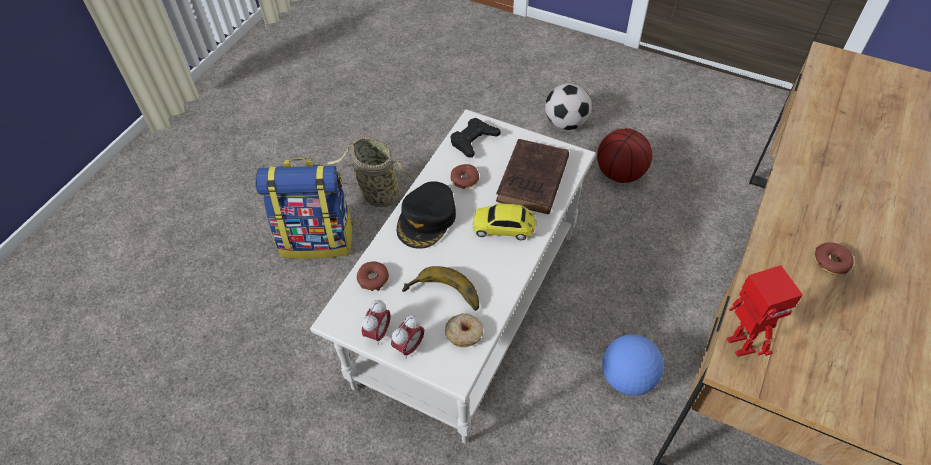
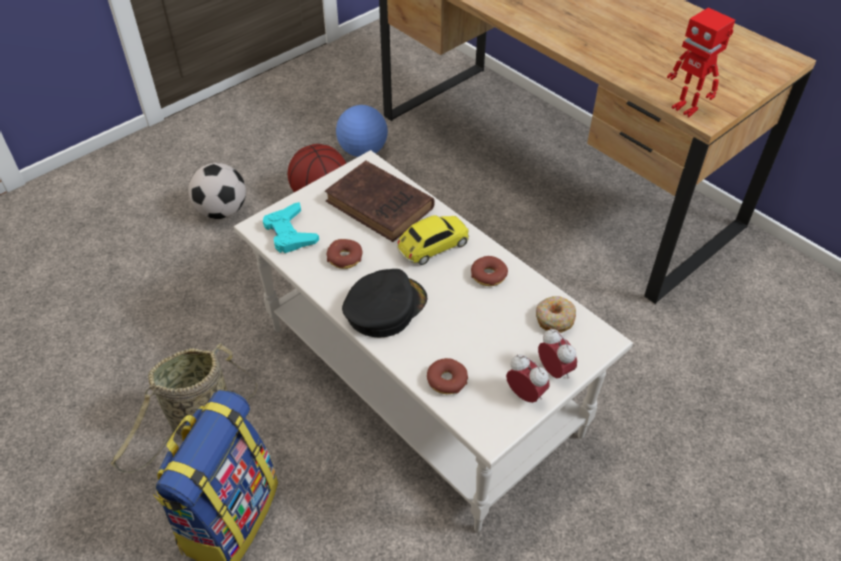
camera: 70 degrees left, 5 degrees down
black cap [397,181,456,249] -> black cap turned 90 degrees counterclockwise [342,269,427,338]
banana [402,266,479,311] -> none
black game controller [450,118,500,158] -> turquoise game controller [263,202,319,253]
toy car [473,203,536,240] -> toy car turned 150 degrees counterclockwise [397,215,469,265]
football [602,334,664,396] -> football moved to [336,105,388,157]
toy robot [727,265,803,357] -> toy robot turned 135 degrees counterclockwise [667,8,735,117]
donut [814,243,854,275] -> donut moved to [471,256,508,286]

